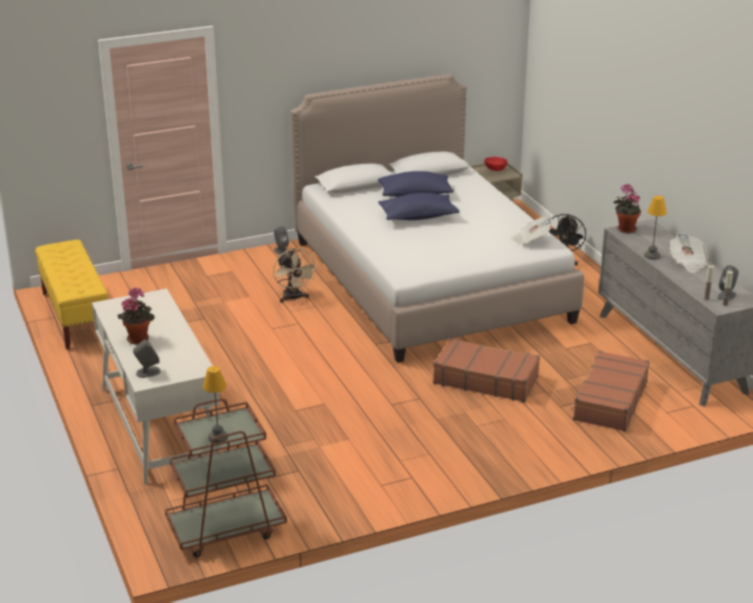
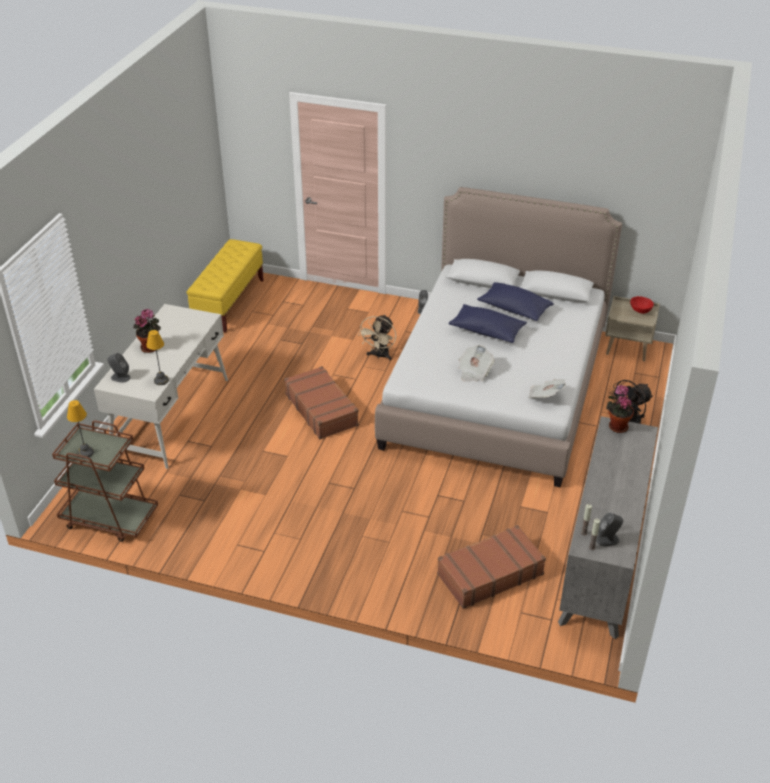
camera: 40 degrees right, 10 degrees up
brown suitcase [433,338,540,402] -> brown suitcase moved to [284,366,359,439]
table lamp [644,196,667,260] -> table lamp moved to [146,330,169,385]
newspaper [670,233,709,273] -> newspaper moved to [459,345,494,382]

